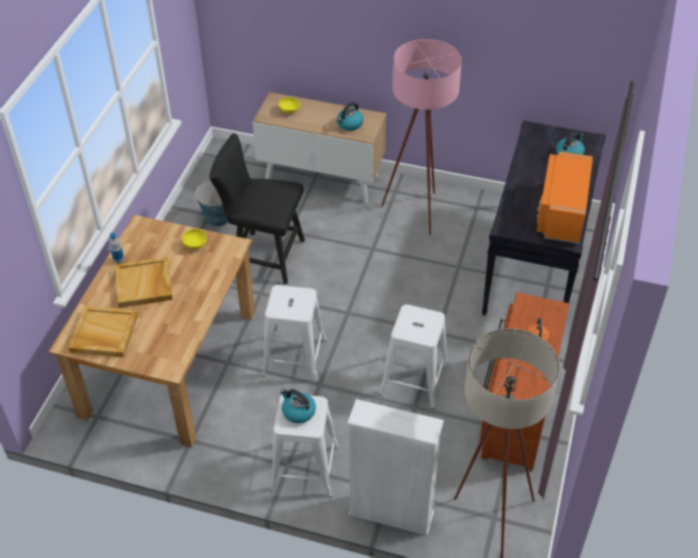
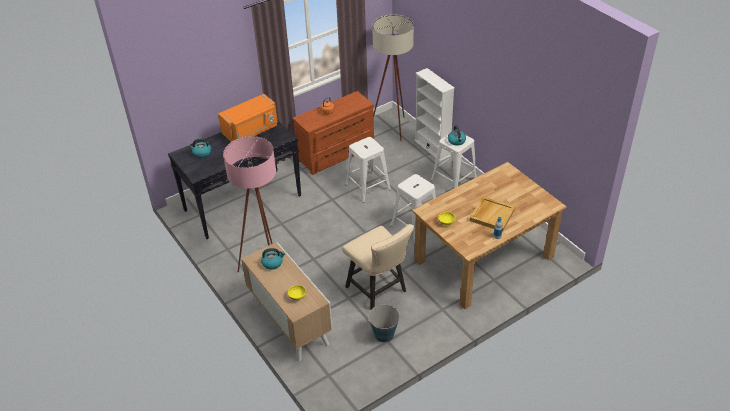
camera: 140 degrees left, 5 degrees down
beige tray [68,306,138,357] -> none
black chair [209,133,305,284] -> beige chair [342,224,414,309]

